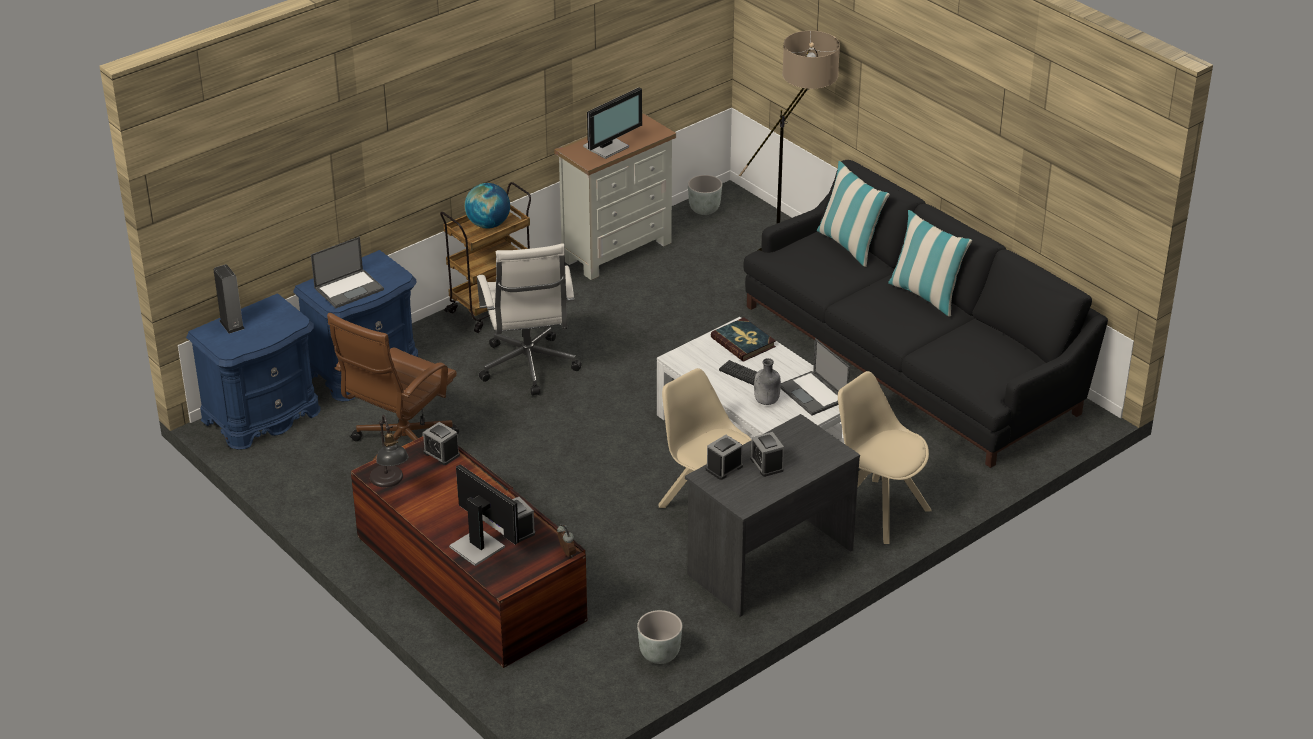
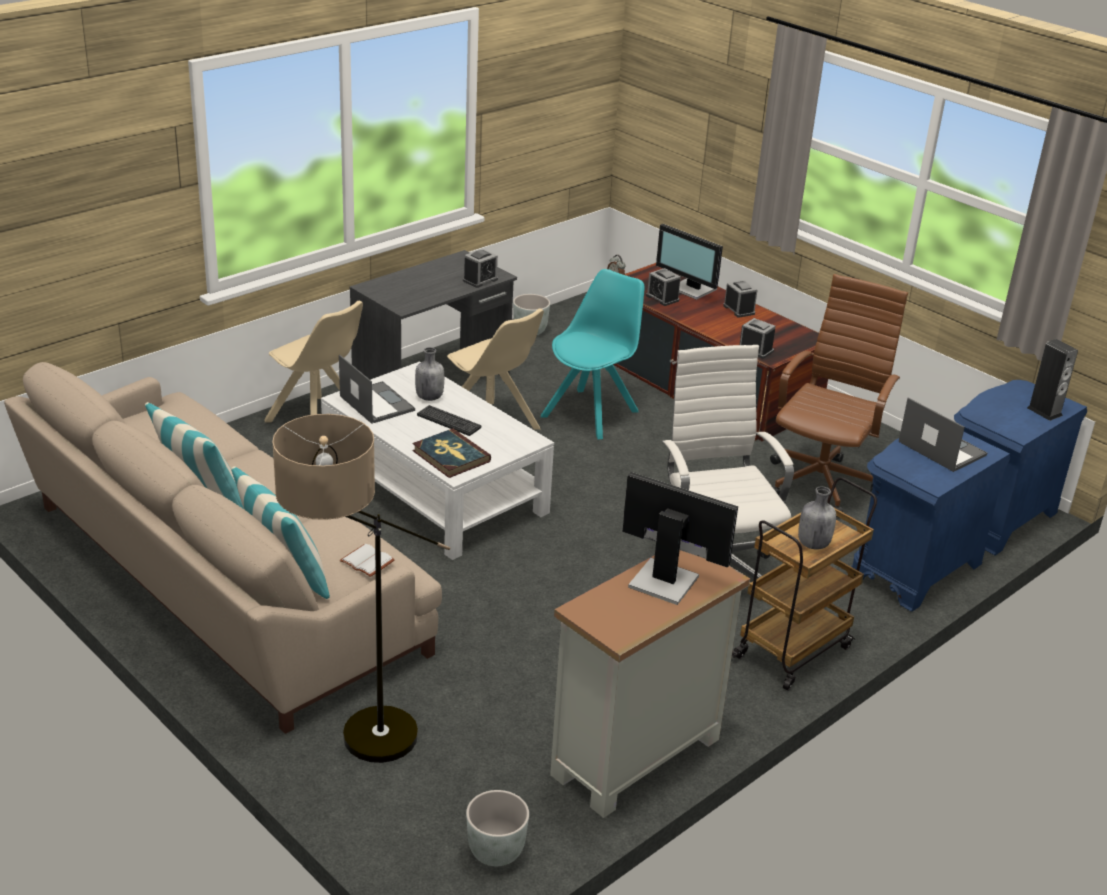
camera: 175 degrees right, 5 degrees down
laptop [311,237,384,308] -> laptop turned 90 degrees clockwise [899,398,987,472]
grey table lamp [370,415,408,487] -> none
globe [465,183,510,229] -> grey bottle [798,486,836,549]
monitor [583,87,642,159] -> monitor turned 75 degrees clockwise [623,472,738,605]
black sofa [743,160,1108,468] -> beige sofa [4,362,442,734]
alarm clock [750,432,784,477] -> alarm clock moved to [723,280,758,318]
none -> white book [340,544,395,577]
none -> turquoise chair [541,269,645,440]

